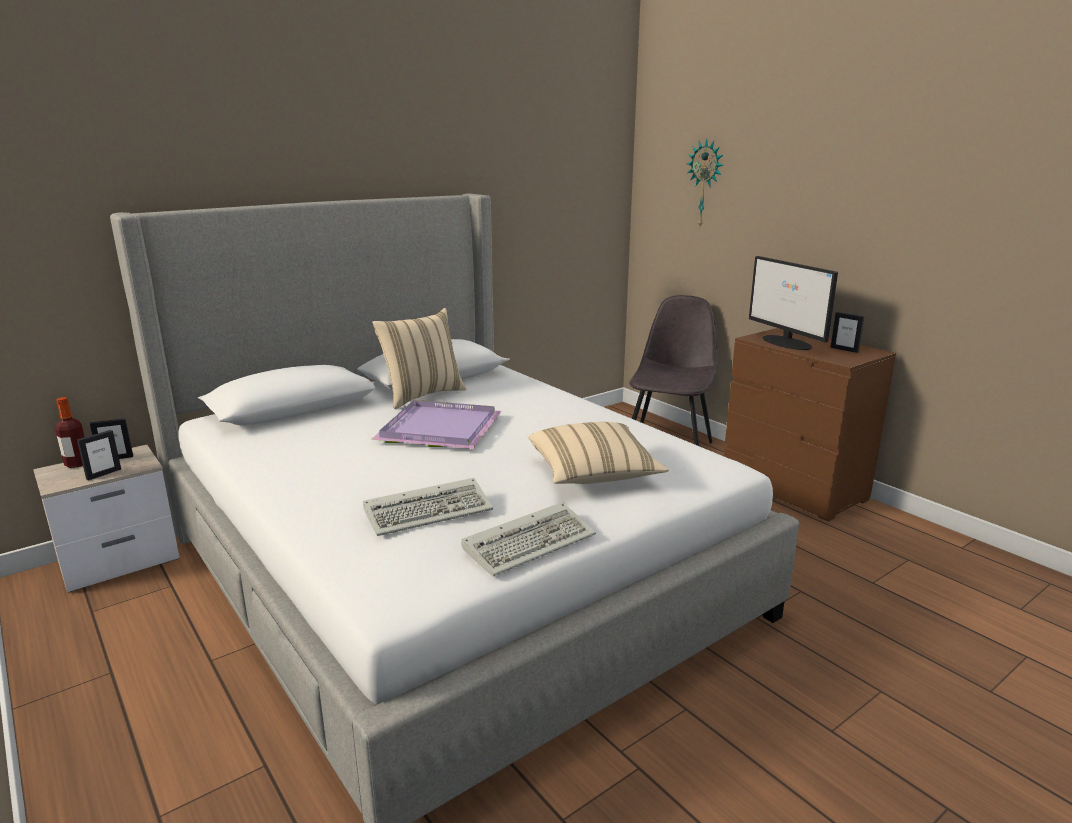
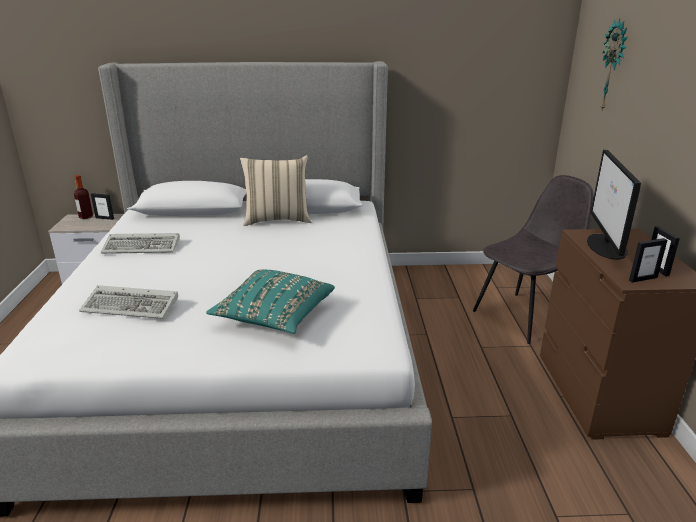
camera: 35 degrees right, 5 degrees up
picture frame [77,430,121,481] -> picture frame moved to [629,238,667,283]
purple tray [371,400,502,449] -> none
keyboard [461,502,596,577] -> keyboard moved to [101,233,180,254]
beige pillow [528,422,669,484] -> turquoise pillow [206,270,335,334]

